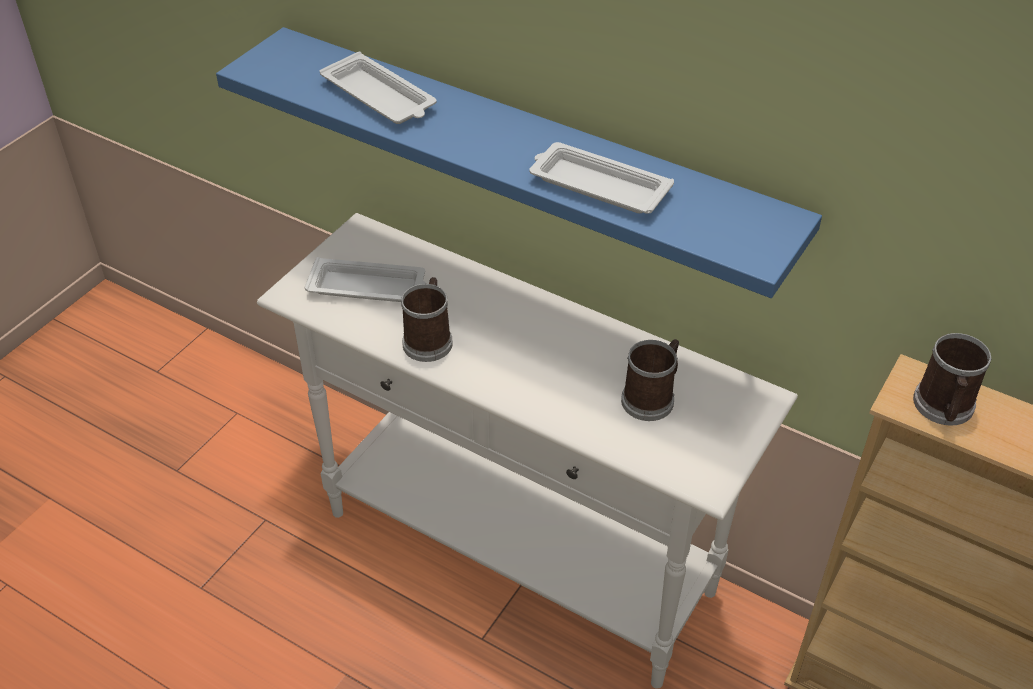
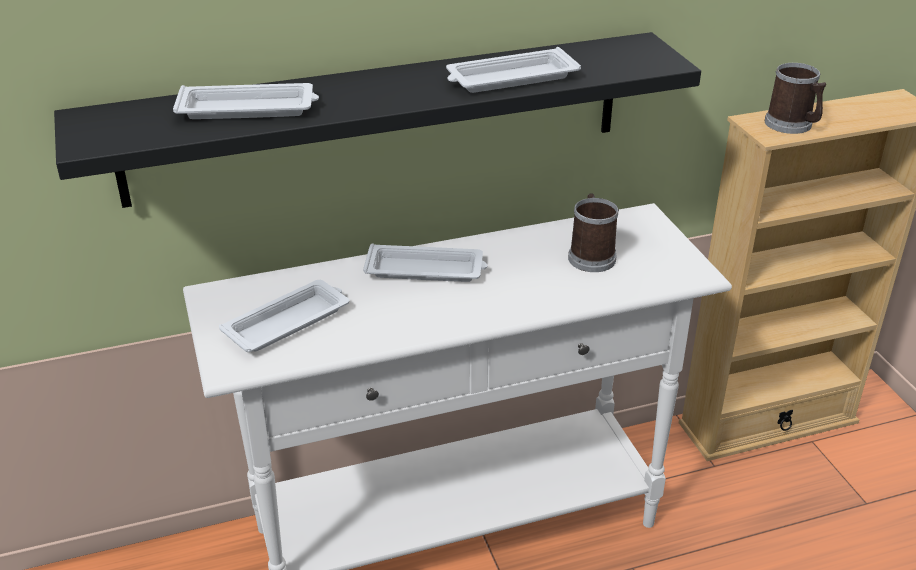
camera: 50 degrees left, 10 degrees down
blue shelf [216,27,822,298] -> black shelf [54,32,701,208]
mug [401,277,453,362] -> none
none -> white tray [363,243,488,282]

